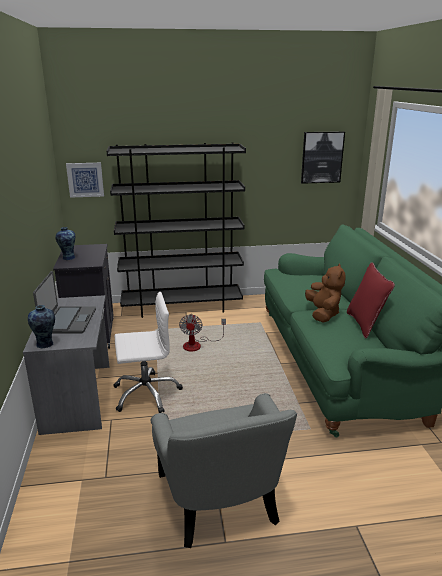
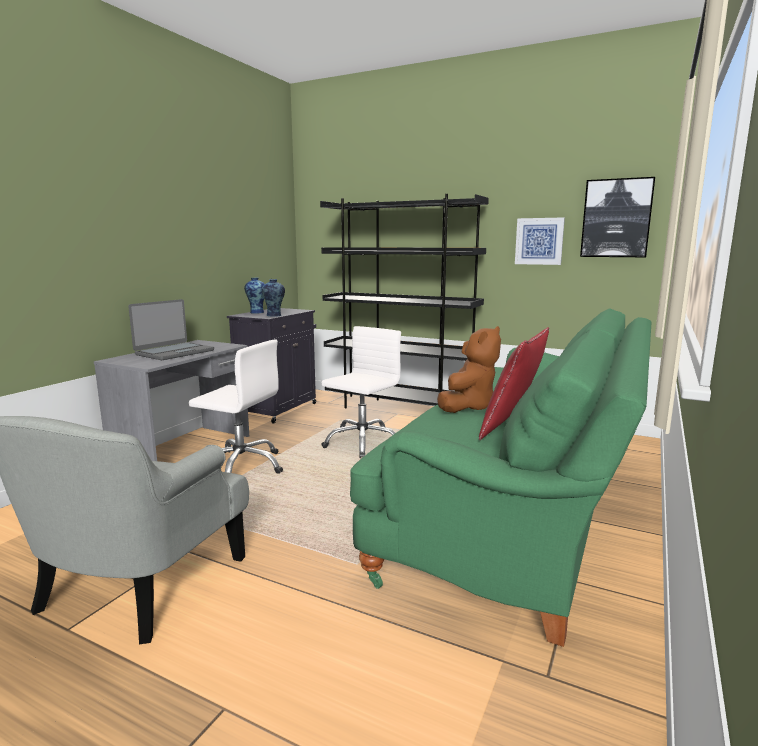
camera: 35 degrees right, 10 degrees down
vase [28,305,55,349] -> vase moved to [262,279,285,317]
picture [66,163,104,198] -> picture moved to [515,217,565,265]
fan [179,314,226,351] -> white office chair [321,326,401,458]

